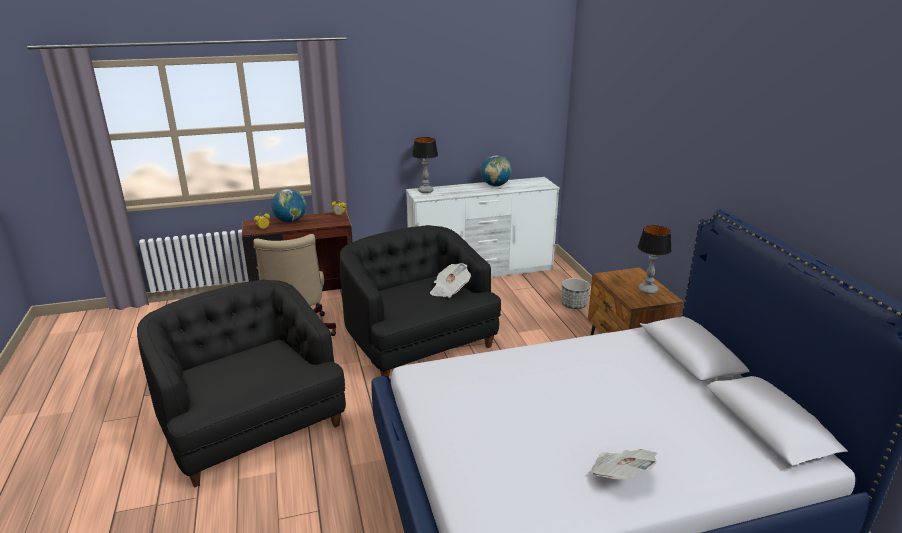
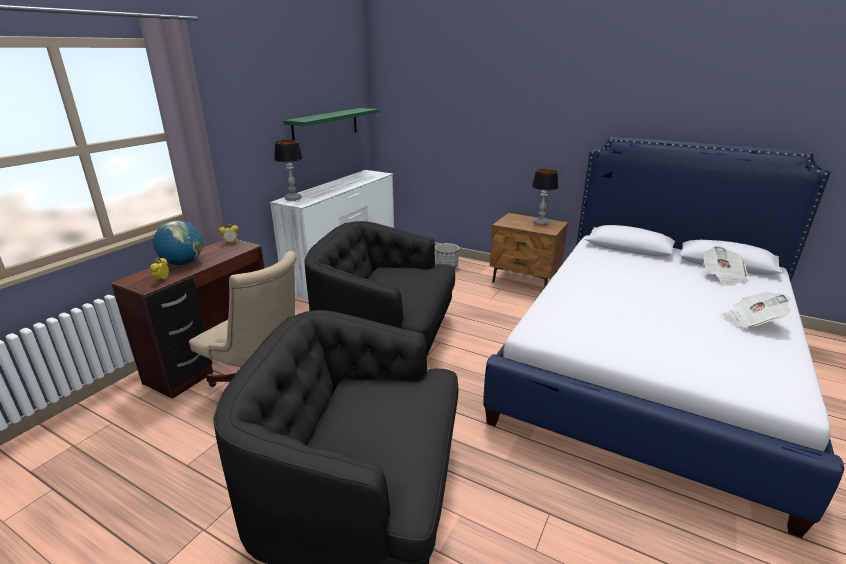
camera: 45 degrees left, 0 degrees up
newspaper [430,263,471,298] -> newspaper moved to [704,246,748,286]
globe [481,155,511,187] -> none
none -> green shelf [283,108,379,140]

